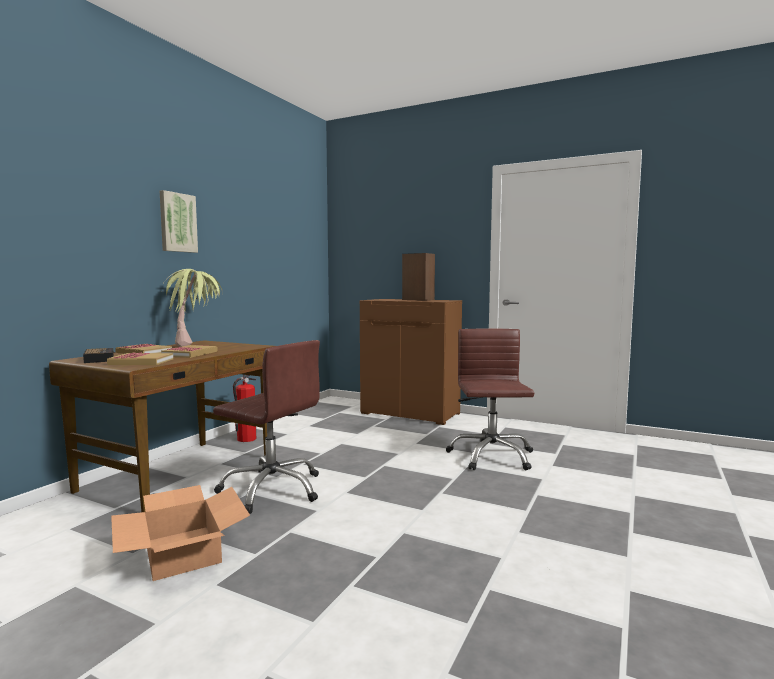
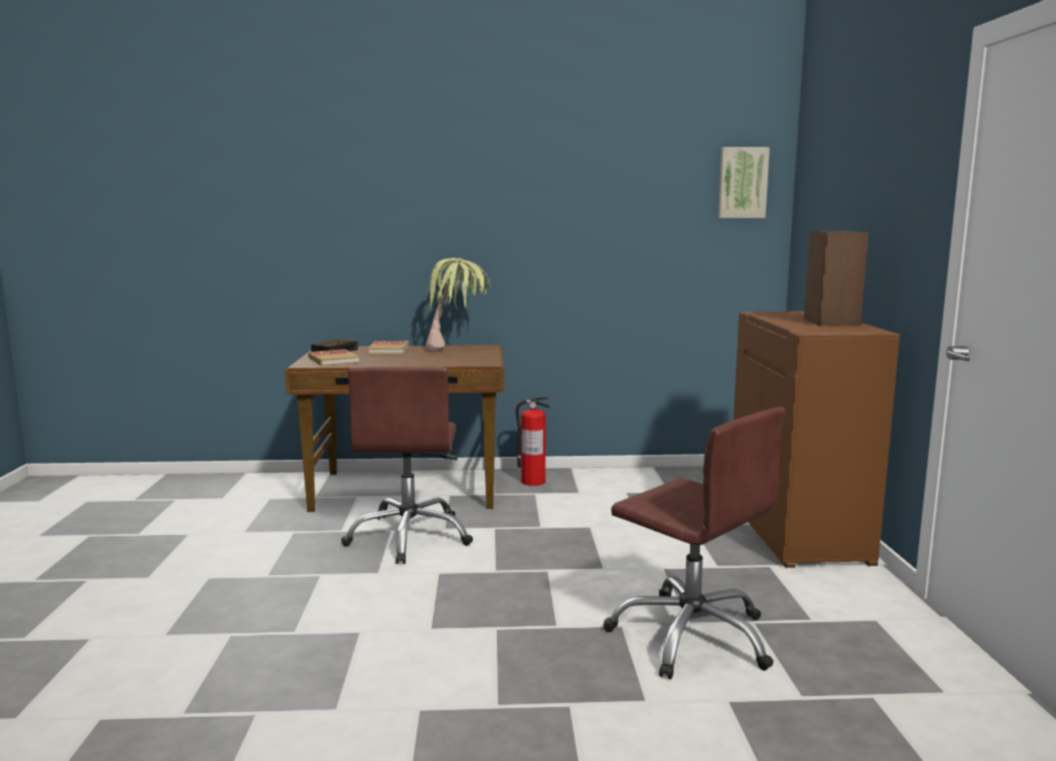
camera: 60 degrees right, 5 degrees up
cardboard box [111,485,250,581] -> none
picture [160,190,198,253] -> picture moved to [718,147,770,218]
book [161,345,218,358] -> none
brown office chair [446,329,534,470] -> brown office chair turned 75 degrees clockwise [604,407,785,679]

